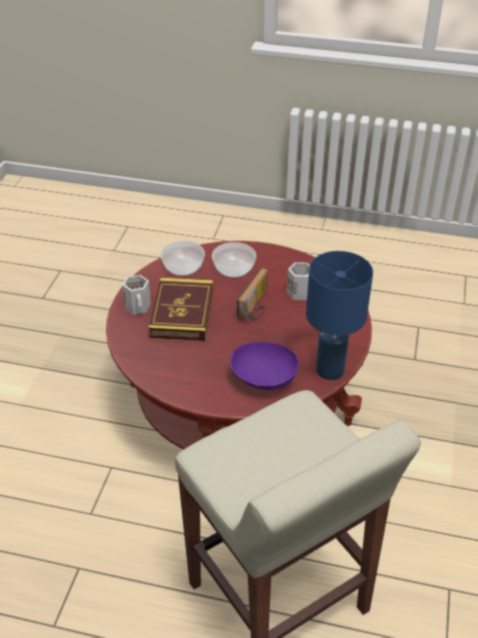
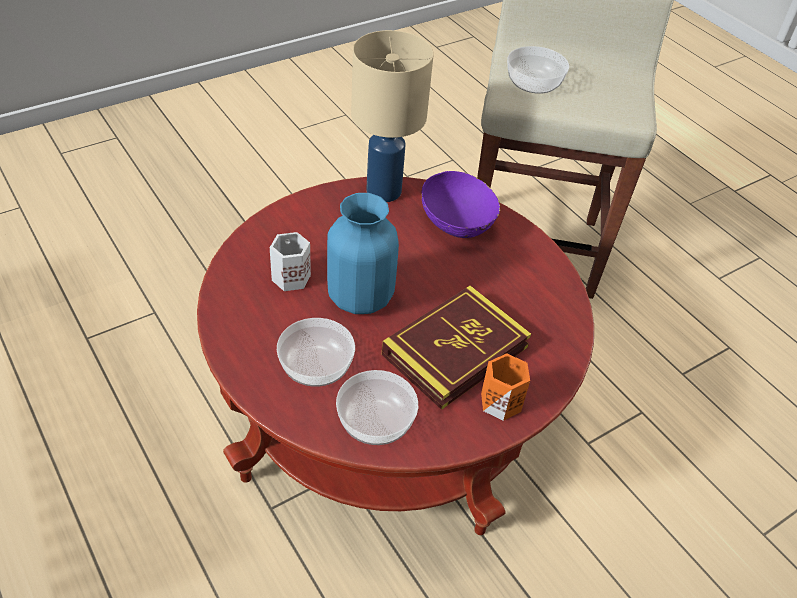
camera: 140 degrees left, 5 degrees up
white mug [122,275,151,315] -> orange mug [481,353,530,421]
radio [237,268,268,321] -> blue vase [327,193,399,314]
blue table lamp [306,251,373,380] -> beige table lamp [351,30,434,202]
none -> bowl [507,46,569,94]

